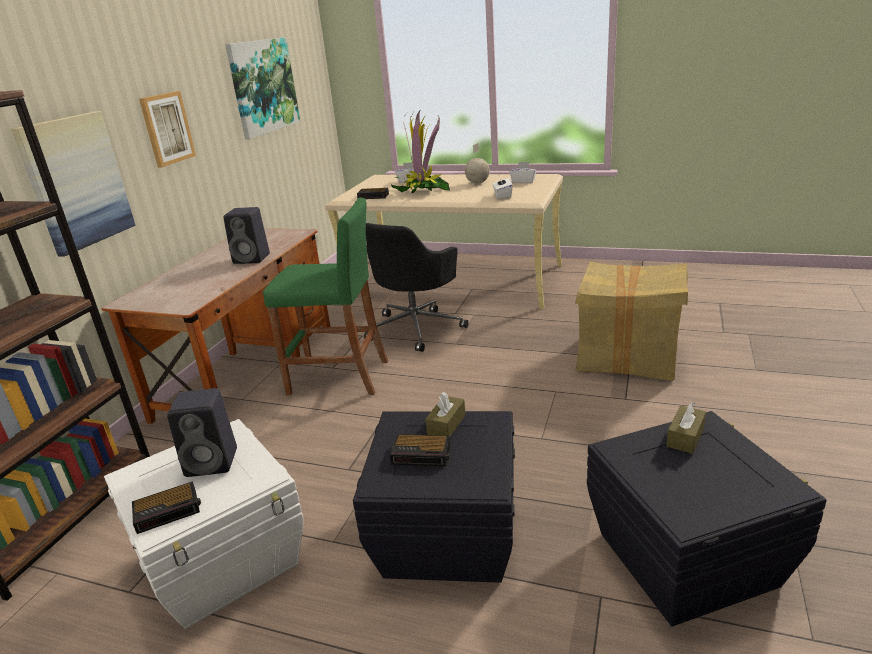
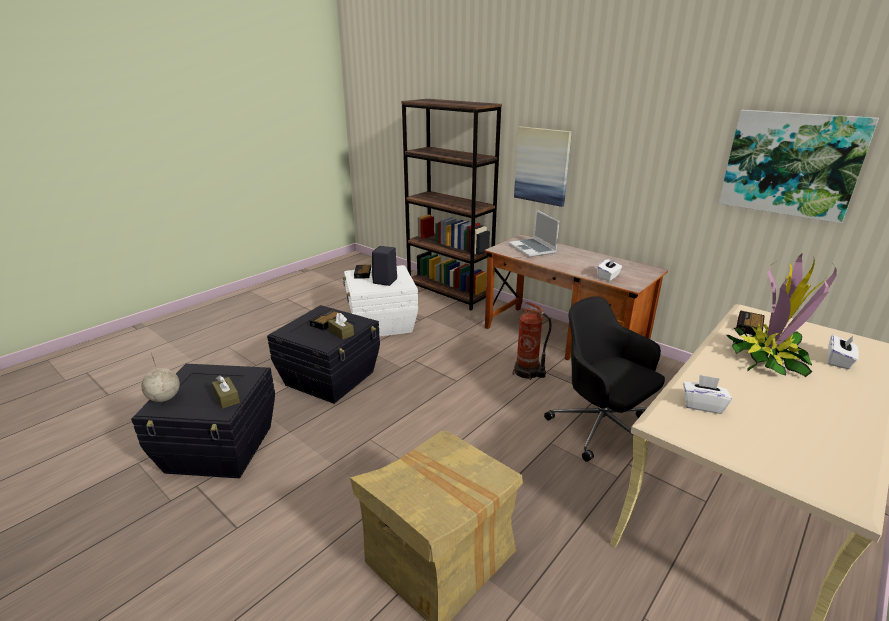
camera: 110 degrees right, 0 degrees up
picture [139,91,196,167] -> none
black speaker [223,207,270,264] -> none
green stool [263,198,388,395] -> fire extinguisher [513,302,552,380]
globe [465,143,490,184] -> globe moved to [141,353,180,402]
white tissue box [509,162,537,183] -> white tissue box moved to [597,258,622,281]
none -> laptop [509,210,559,257]

